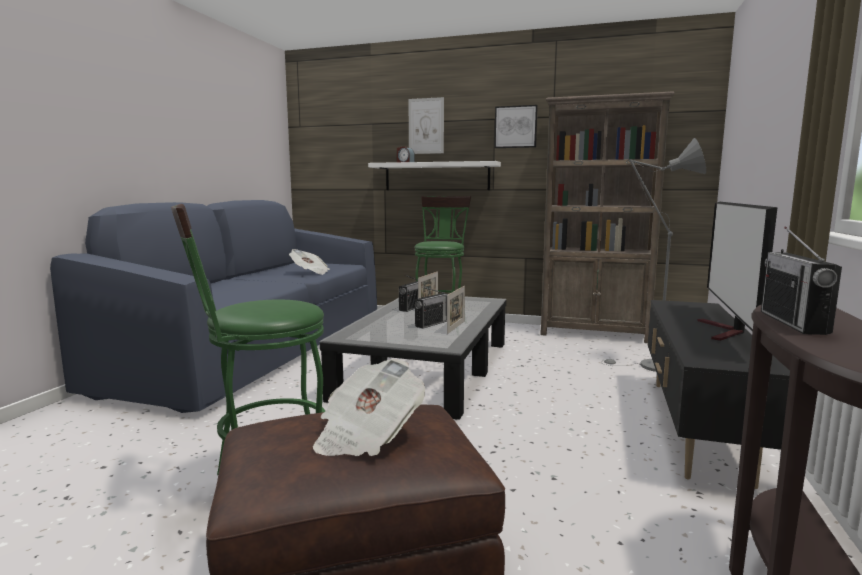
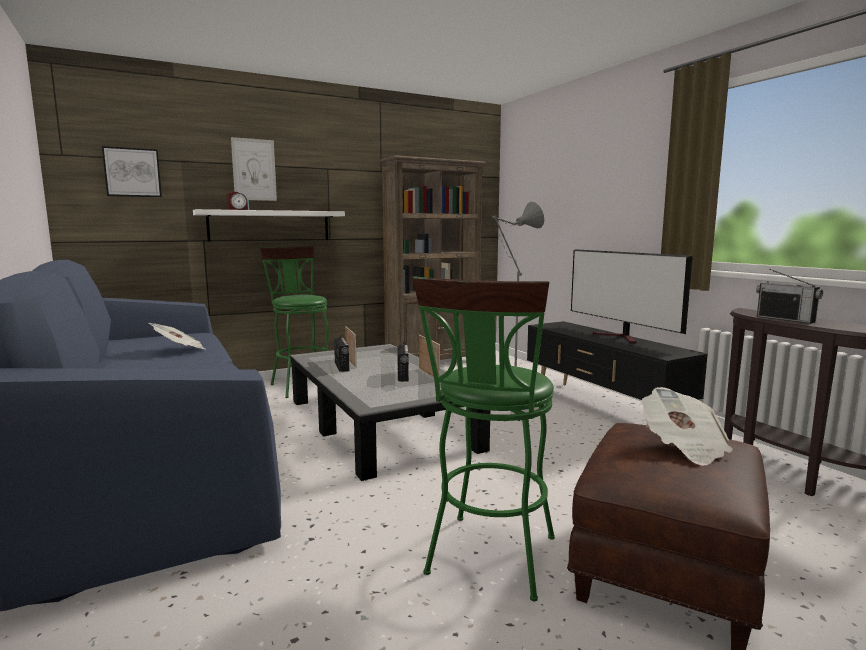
camera: 45 degrees left, 0 degrees up
picture [494,105,538,148] -> picture moved to [102,146,162,197]

